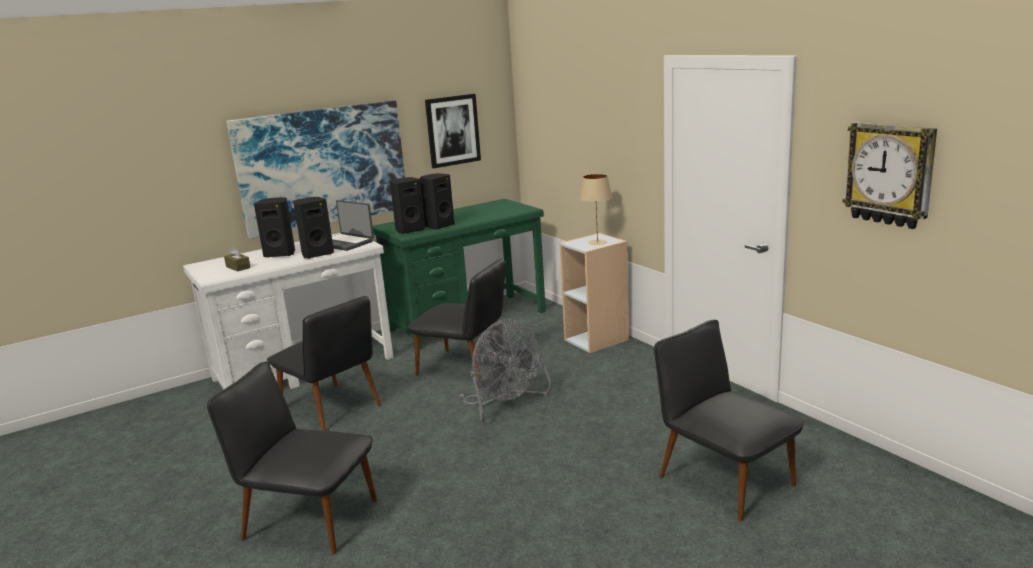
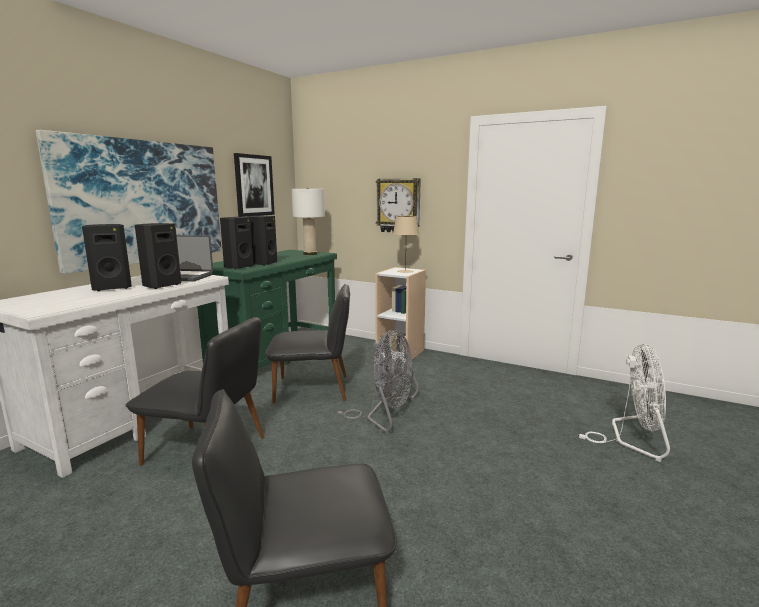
camera: 30 degrees left, 5 degrees down
brown tissue box [224,246,251,272] -> none
black chair [654,320,804,521] -> white fan [578,344,670,462]
wall clock [843,122,937,229] -> wall clock moved to [376,178,421,232]
none -> white table lamp [292,188,325,255]

